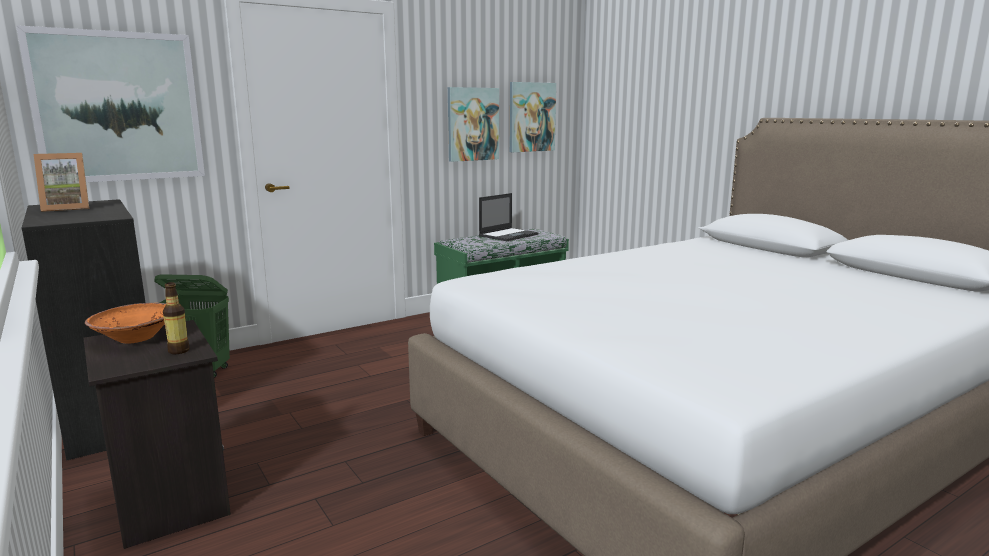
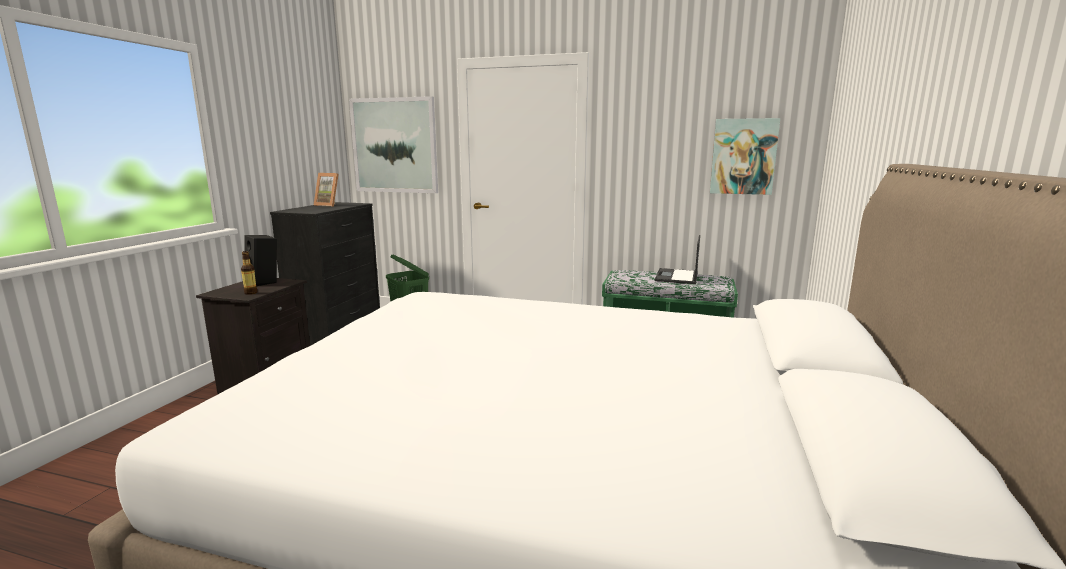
camera: 50 degrees right, 0 degrees up
orange bowl [85,303,166,343] -> black speaker [244,235,277,286]
picture [448,87,499,162] -> none
laptop [479,193,538,241] -> laptop turned 105 degrees clockwise [655,235,700,284]

